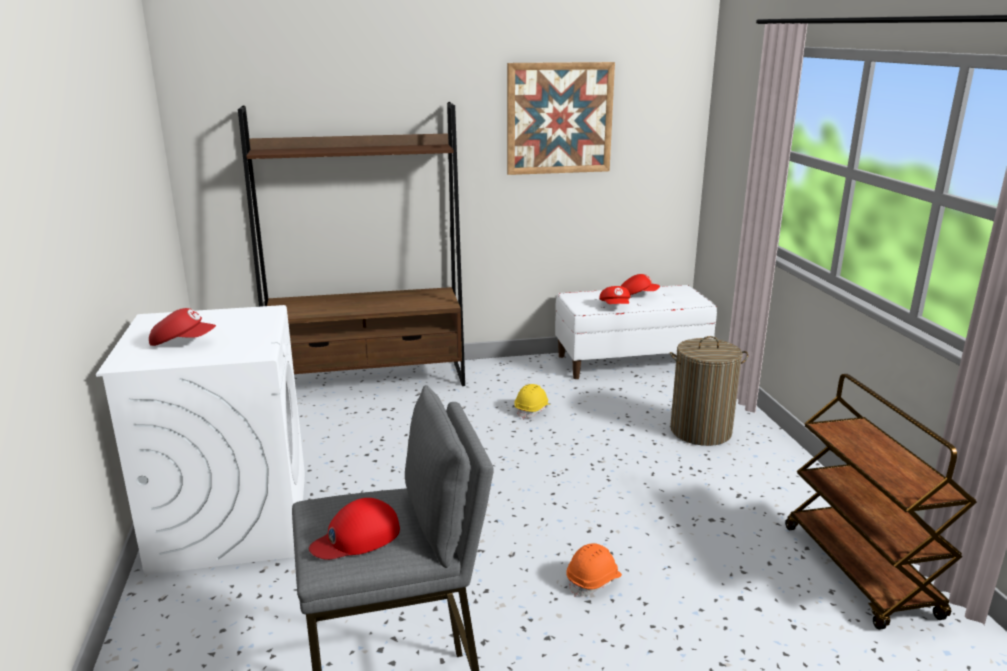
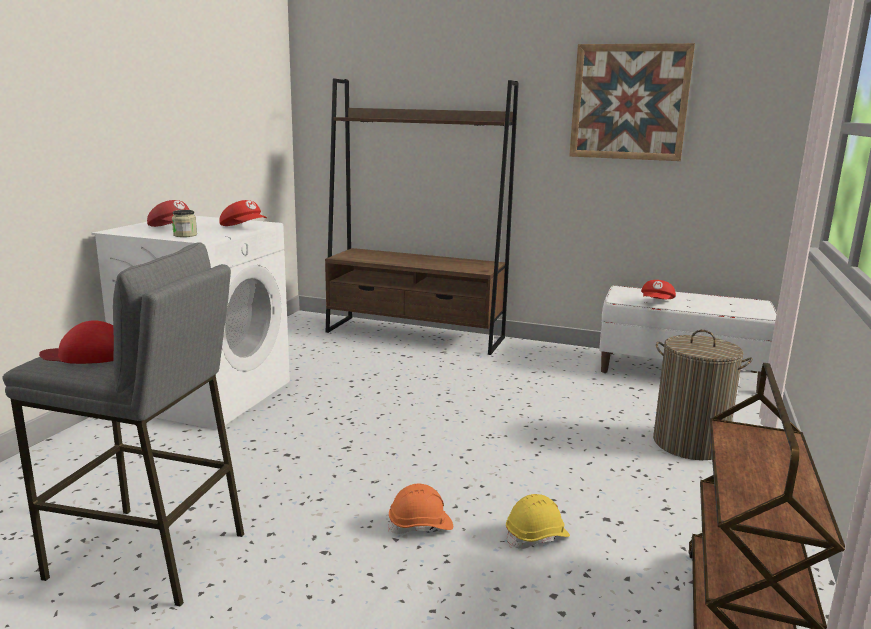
camera: 30 degrees right, 5 degrees down
yellow hard hat [514,384,550,419] -> yellow hard hat moved to [506,494,570,549]
red cap [621,274,660,295] -> red cap moved to [219,200,267,226]
none -> jar [172,210,197,237]

